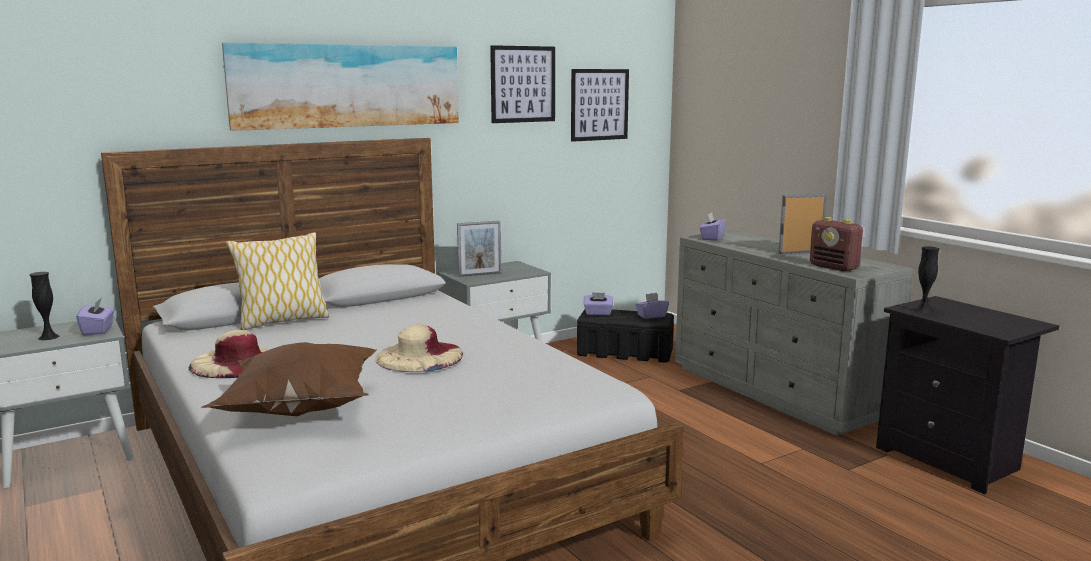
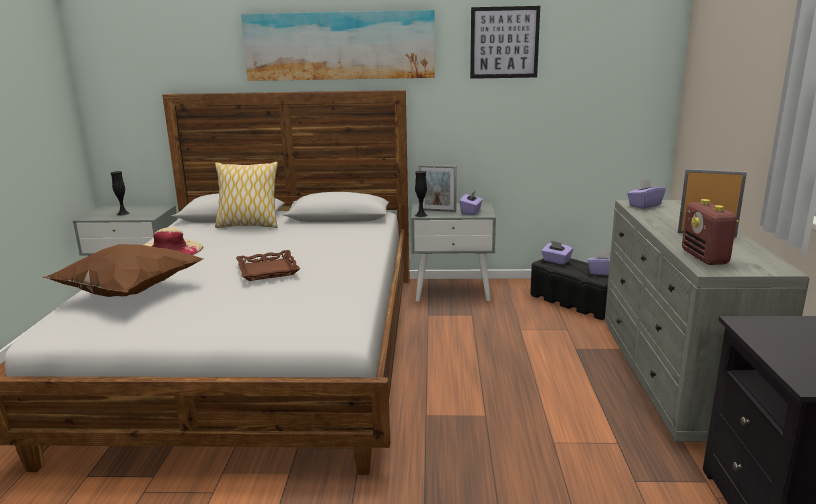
camera: 35 degrees right, 5 degrees up
purple tissue box [76,298,114,335] -> purple tissue box moved to [460,191,483,215]
beige hat [375,324,463,372] -> brown tray [236,250,300,281]
picture [571,69,629,142] -> none
black vase [914,246,940,314] -> black vase moved to [415,171,428,217]

